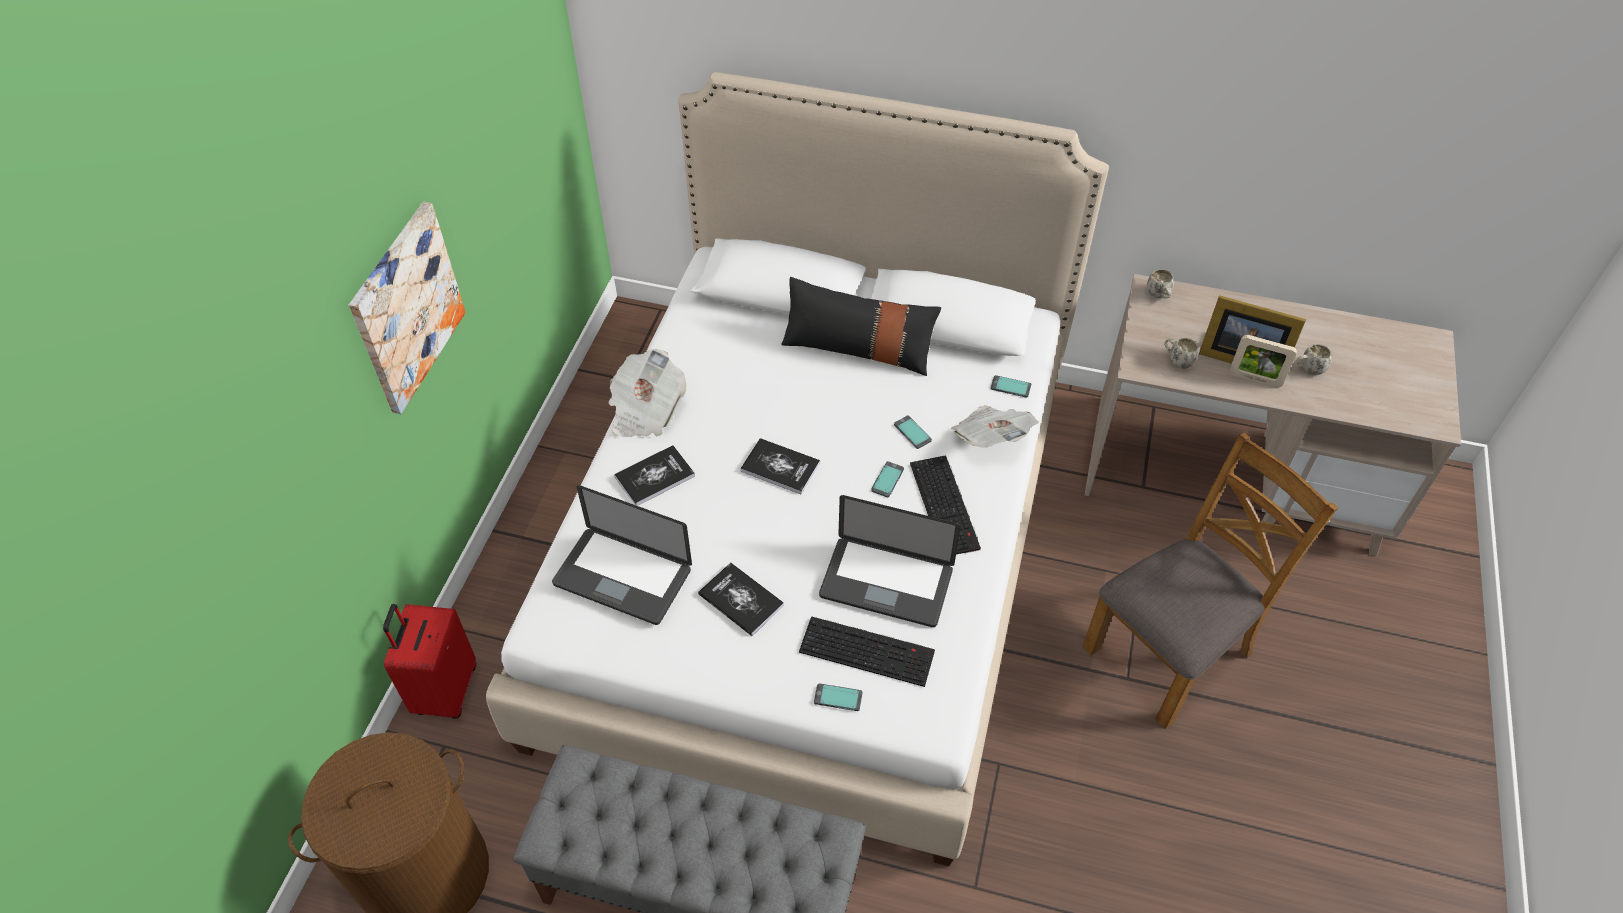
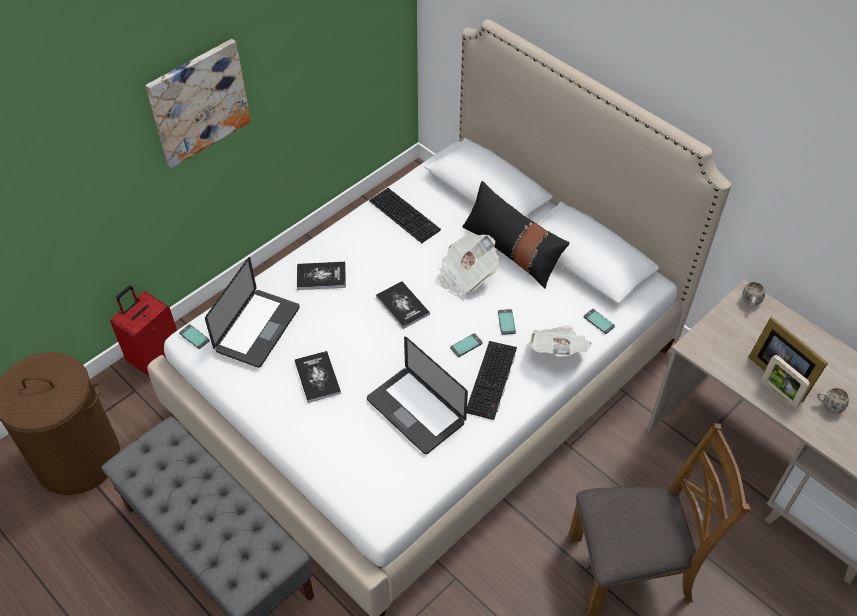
camera: 30 degrees right, 0 degrees up
laptop [552,485,692,625] -> laptop turned 120 degrees counterclockwise [205,257,300,368]
newspaper [609,349,687,437] -> newspaper moved to [435,232,499,296]
keyboard [799,616,935,687] -> keyboard moved to [369,188,441,243]
phone [814,683,863,711] -> phone moved to [179,324,210,349]
white mug [1164,338,1199,369] -> none

